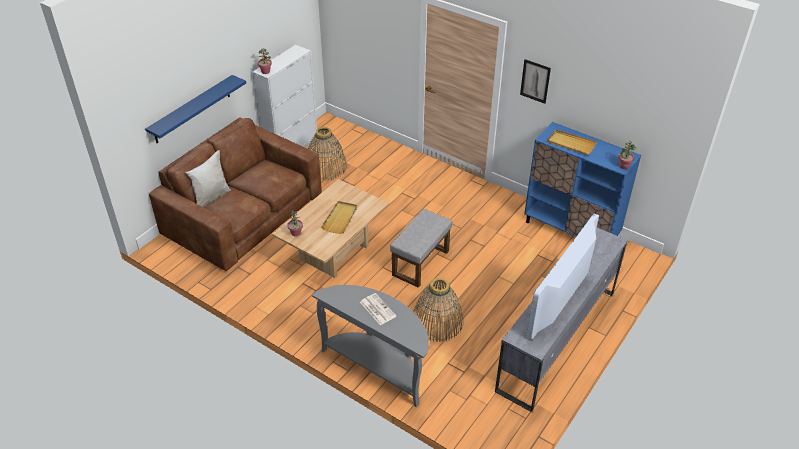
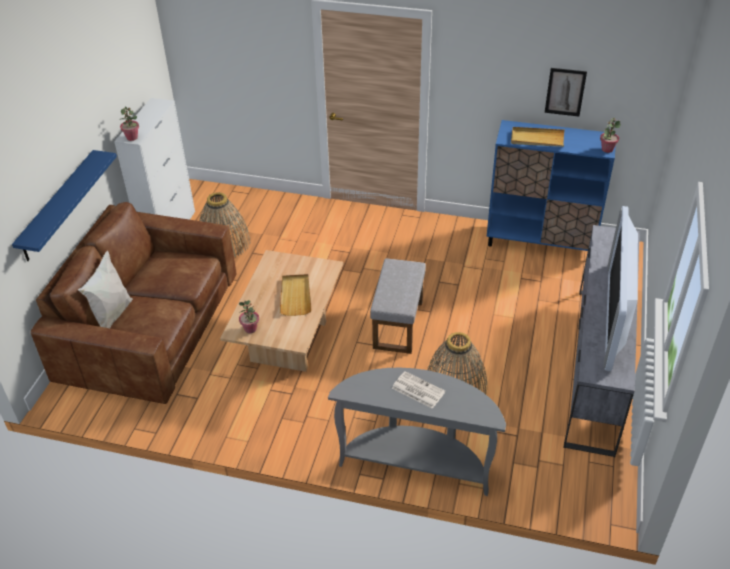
camera: 20 degrees left, 0 degrees up
picture [520,59,551,104] -> picture moved to [545,68,587,116]

